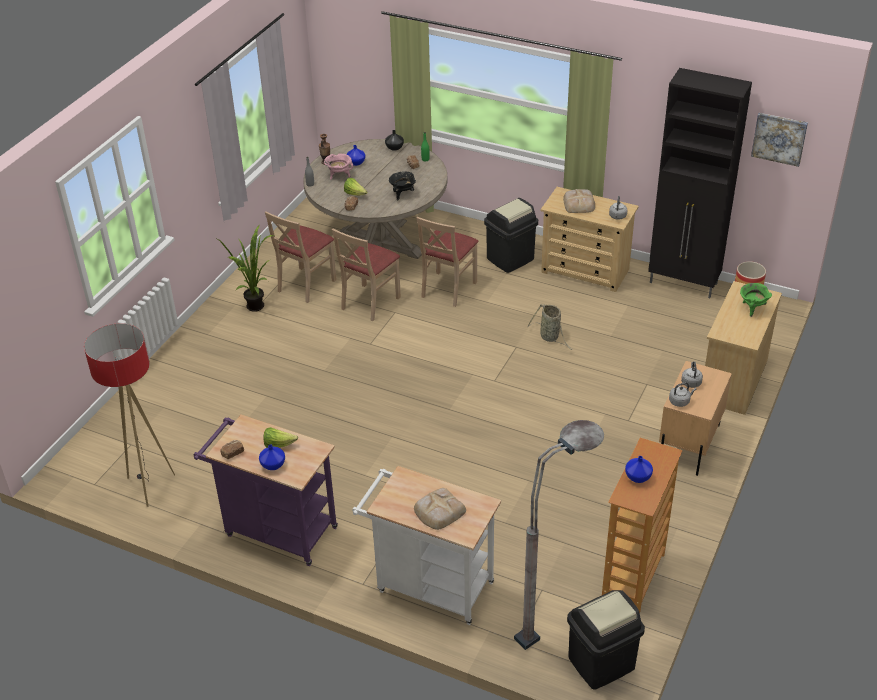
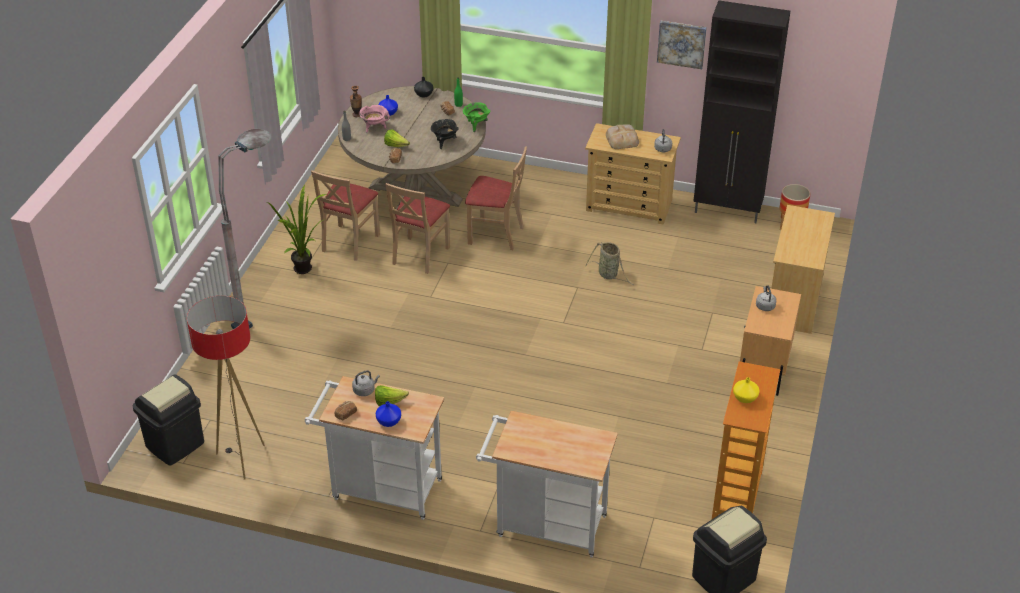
camera: 10 degrees left, 0 degrees up
purple cart [194,415,338,566] -> white cart [305,376,444,520]
bread [414,488,466,530] -> none
beige chair [416,217,478,307] -> beige chair turned 90 degrees counterclockwise [465,146,527,250]
black trash can [484,198,538,273] -> black trash can moved to [133,374,204,466]
grey floor lamp [514,420,604,650] -> grey floor lamp moved to [218,129,272,329]
blue vase [625,456,653,483] -> yellow vase [733,377,759,403]
grey kettle [669,382,696,407] -> grey kettle moved to [352,370,380,396]
green cooking pot [740,283,772,317] -> green cooking pot moved to [463,102,491,132]
picture [751,113,808,167] -> picture moved to [657,21,707,69]

